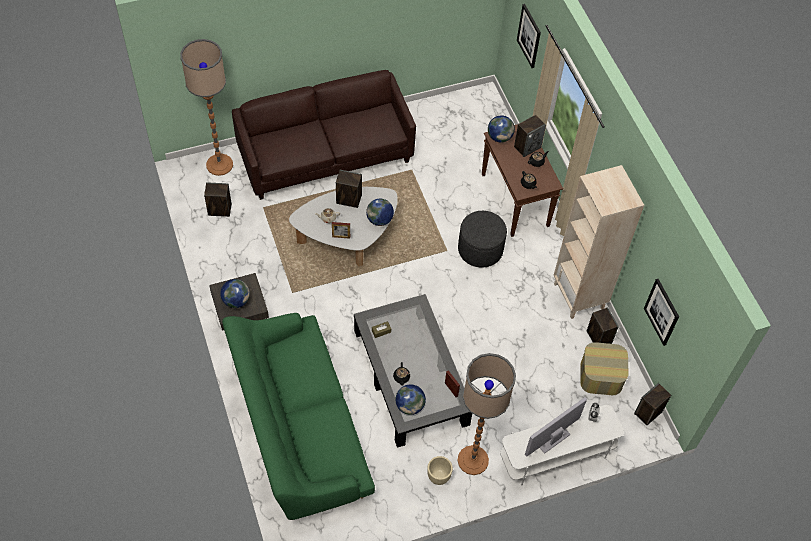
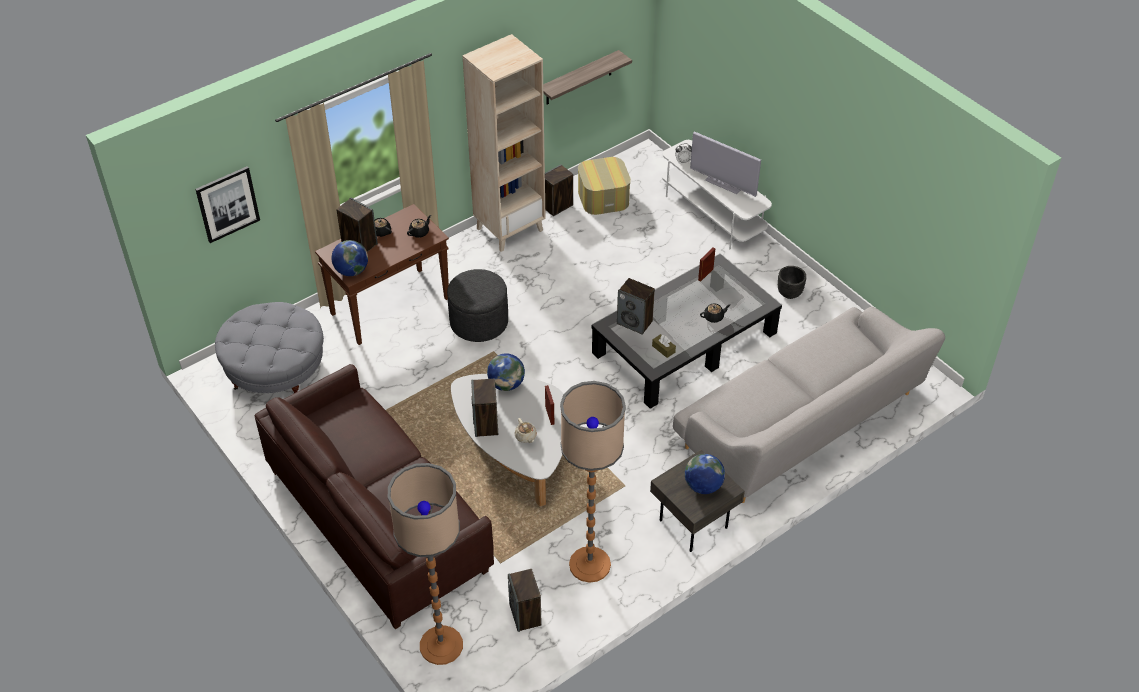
camera: 105 degrees left, 10 degrees down
green sofa [222,313,375,520] -> grey sofa [673,307,945,503]
globe [395,384,426,415] -> none
beige planter [427,456,453,485] -> black planter [778,266,807,299]
floor lamp [457,353,516,475] -> floor lamp moved to [560,381,626,583]
speaker [634,383,671,425] -> speaker moved to [617,278,655,335]
picture [644,279,679,346] -> shelf [543,50,632,104]
none -> grey ottoman [215,302,324,393]

